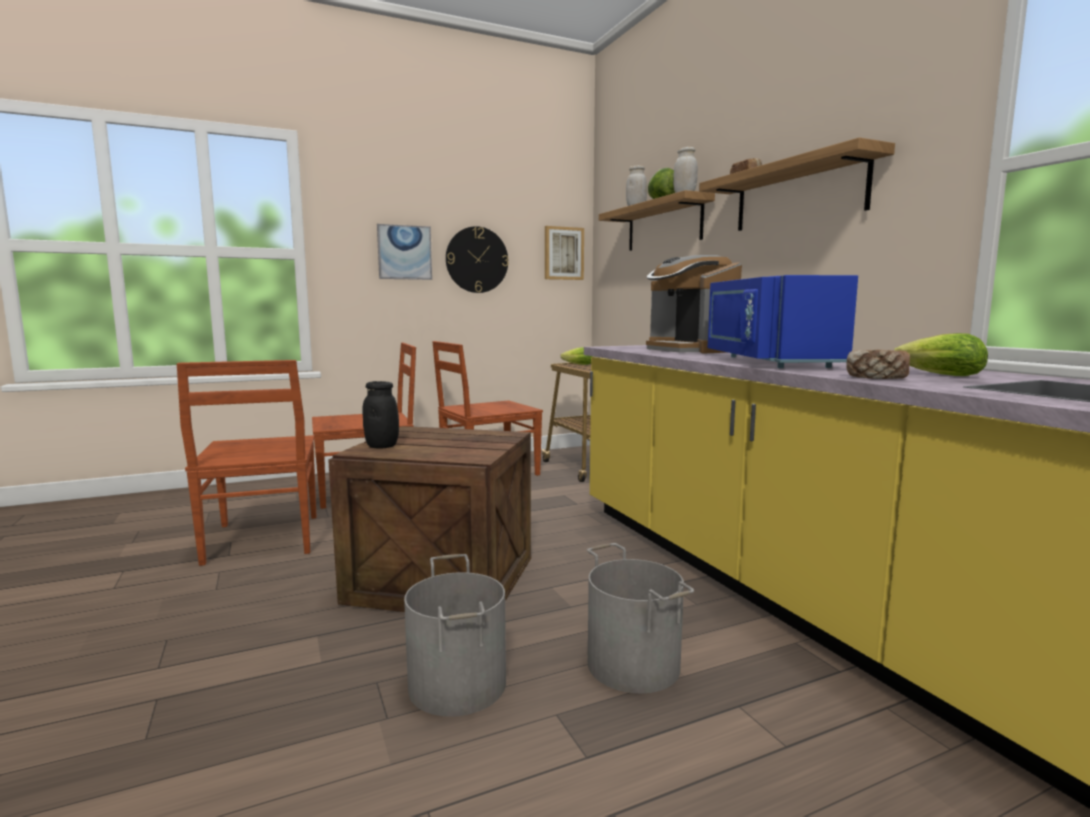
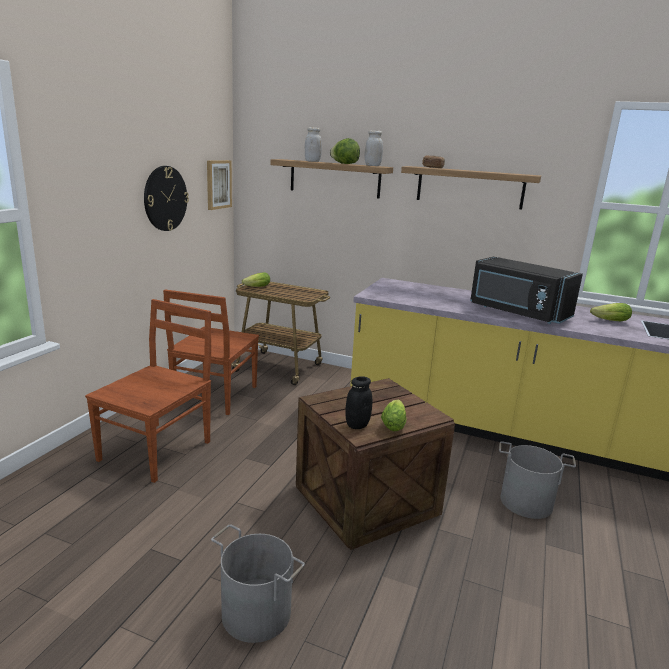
camera: 45 degrees left, 10 degrees up
brown chair [176,360,317,566] -> none
picture [377,224,432,280] -> none
grey bucket [404,554,506,716] -> grey bucket moved to [211,524,305,643]
coffee machine [646,255,742,353] -> none
blue microwave [707,275,858,368] -> black microwave [470,257,583,324]
bread [846,349,910,379] -> none
none -> lettuce [381,400,406,431]

